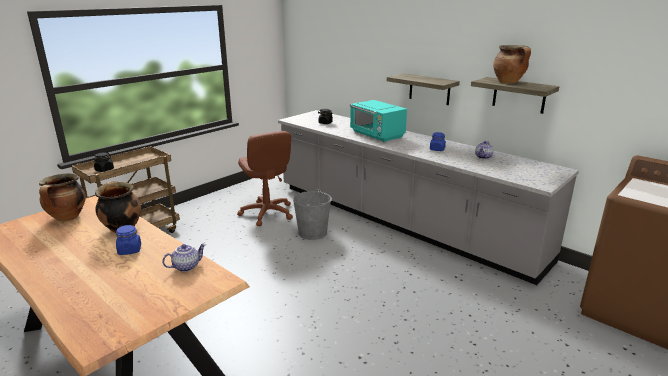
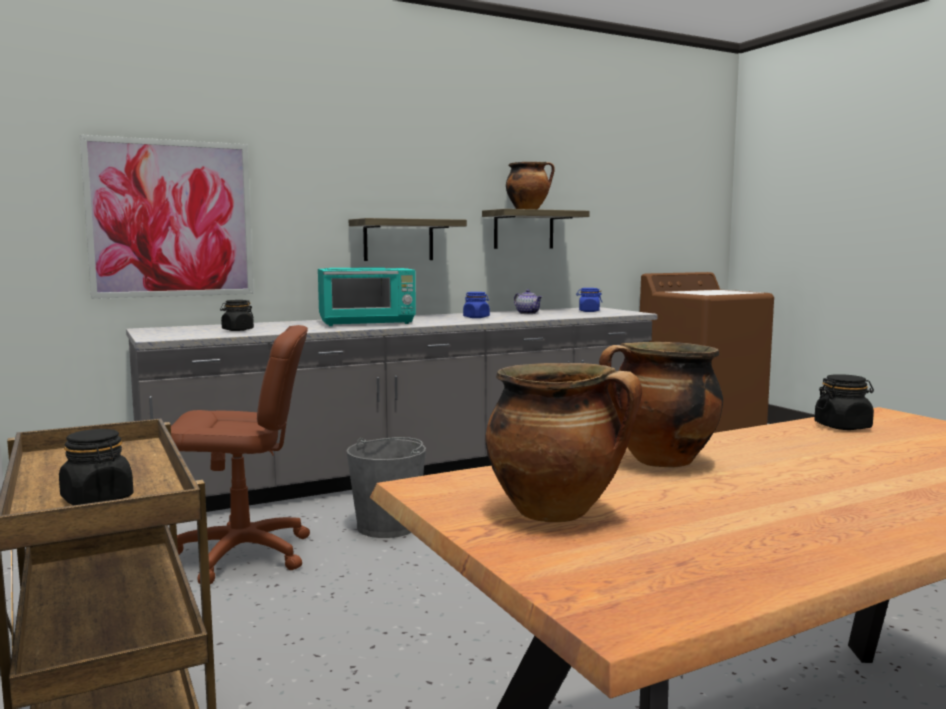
camera: 70 degrees left, 15 degrees down
blue jar [116,225,141,255] -> blue jar moved to [576,288,602,312]
teapot [162,244,206,272] -> black jar [814,374,874,430]
none -> picture [80,135,254,299]

